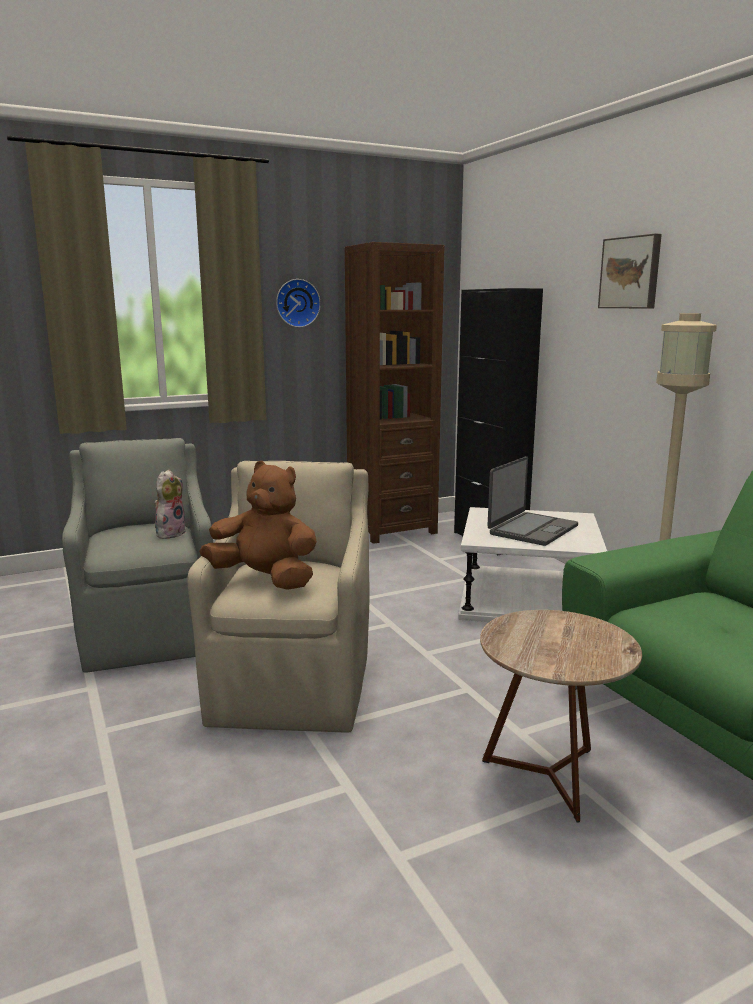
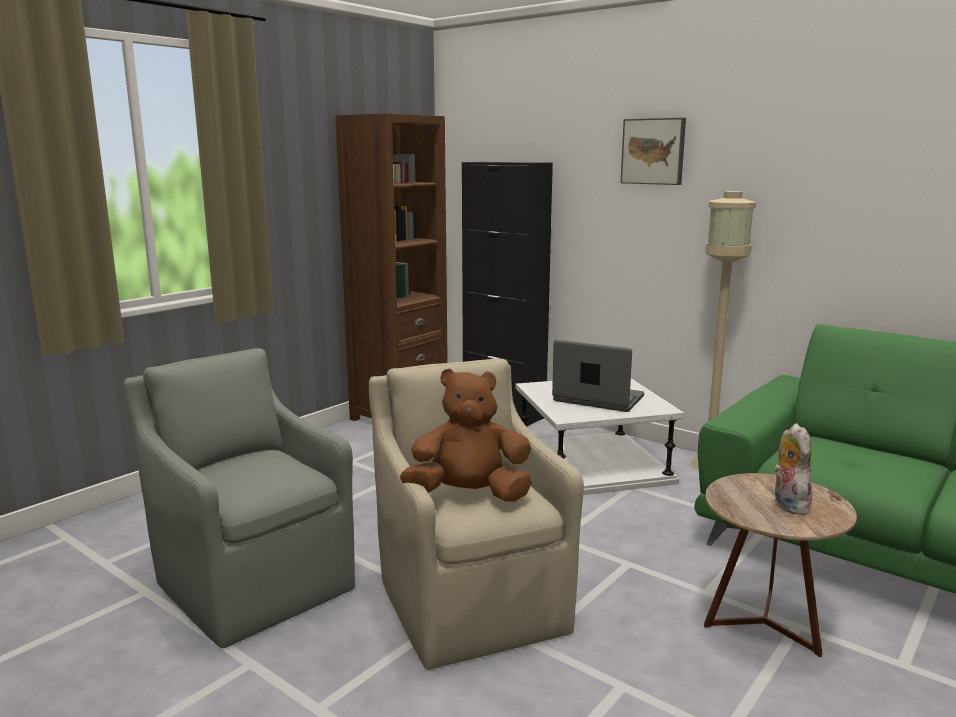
camera: 25 degrees left, 0 degrees up
plush toy [154,470,186,539] -> plush toy moved to [773,423,812,515]
wall clock [276,279,321,327] -> none
laptop [488,456,578,546] -> laptop turned 75 degrees counterclockwise [552,340,644,412]

